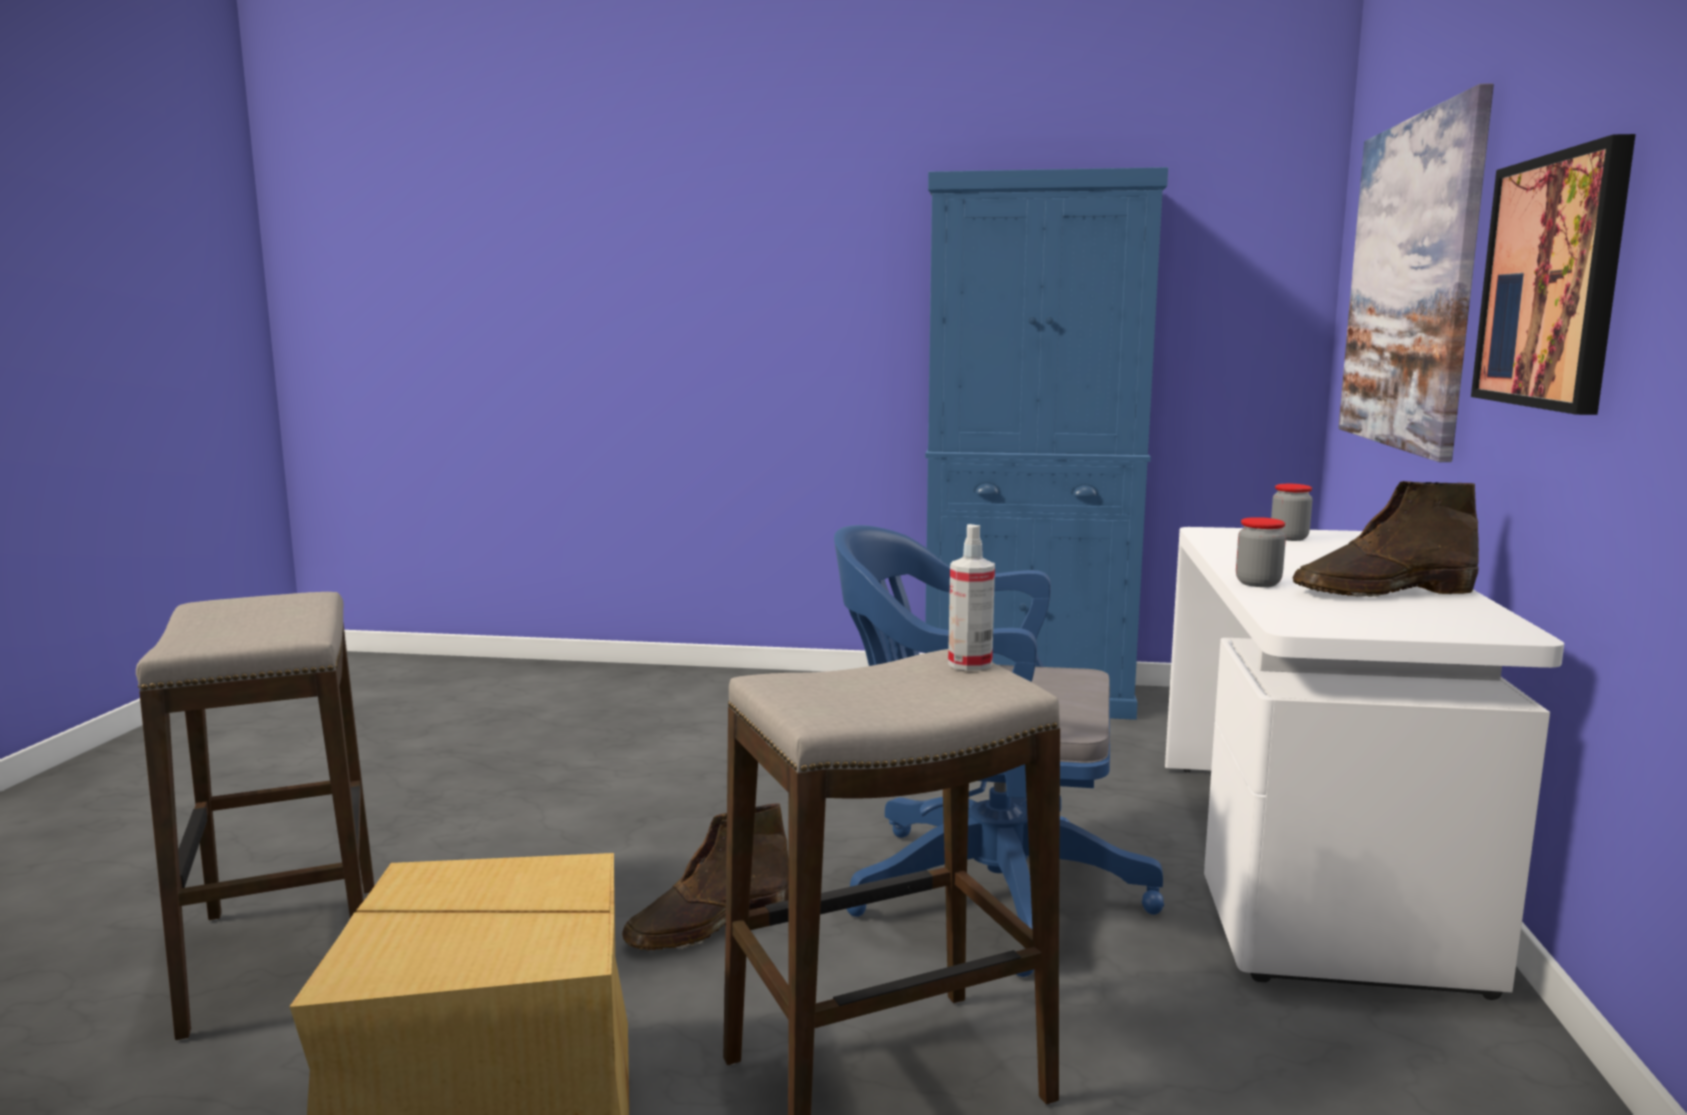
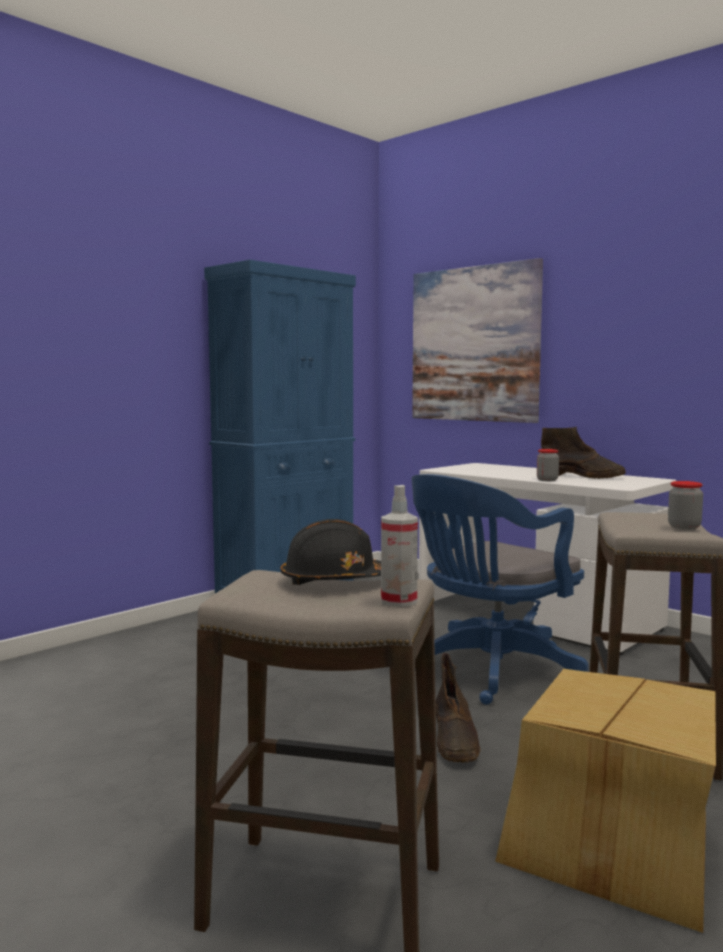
camera: 55 degrees left, 5 degrees down
spray bottle [948,524,995,671] -> spray bottle moved to [381,485,418,607]
jar [1271,484,1313,541] -> jar moved to [668,481,703,530]
brown boot [1293,481,1479,597] -> brown boot turned 90 degrees counterclockwise [541,427,626,479]
picture [1471,134,1636,415] -> none
none -> black hard hat [281,519,381,585]

